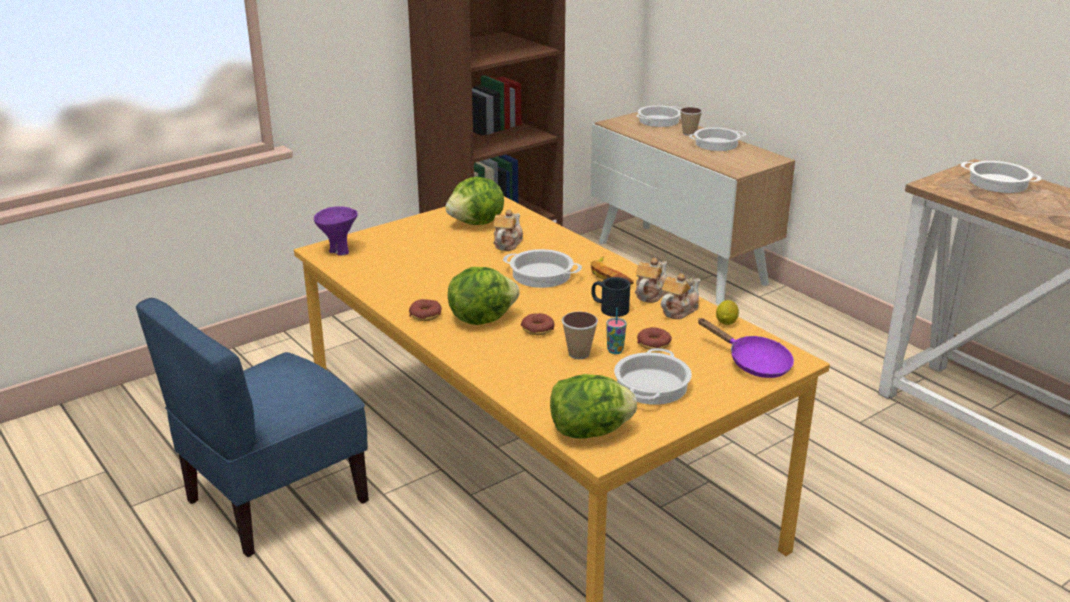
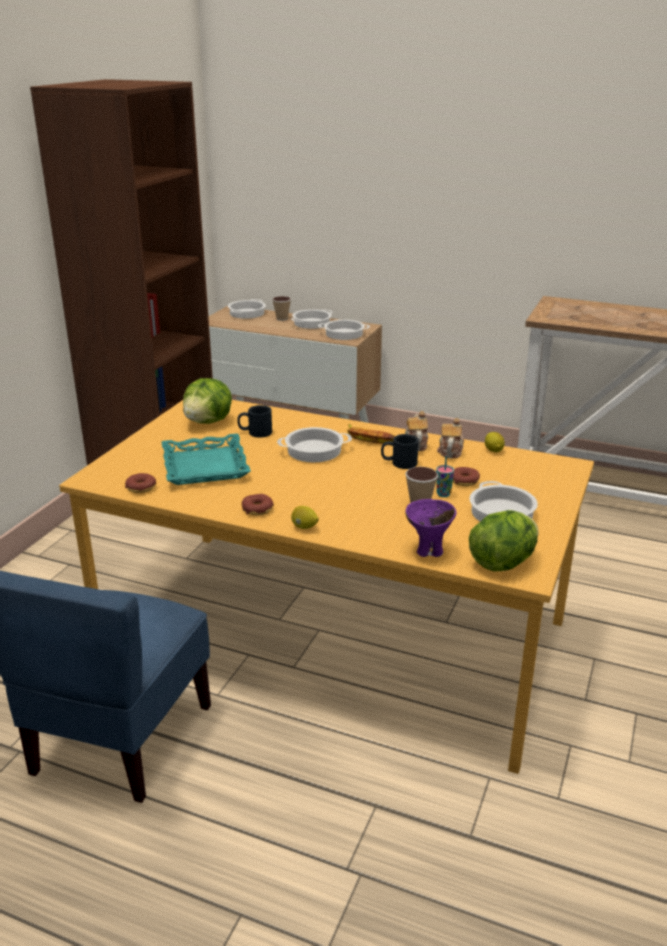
camera: 30 degrees left, 0 degrees up
purple bowl [314,206,358,256] -> purple bowl moved to [405,499,456,557]
lettuce [448,267,520,325] -> none
teapot [493,209,523,251] -> black mug [237,405,272,438]
donut [521,313,554,335] -> donut moved to [125,473,156,493]
purple frying pan [698,318,794,378] -> none
cooking pot [961,161,1041,193] -> cooking pot moved to [318,320,370,340]
none -> turquoise tray [161,434,251,485]
none -> lemon [291,506,319,529]

